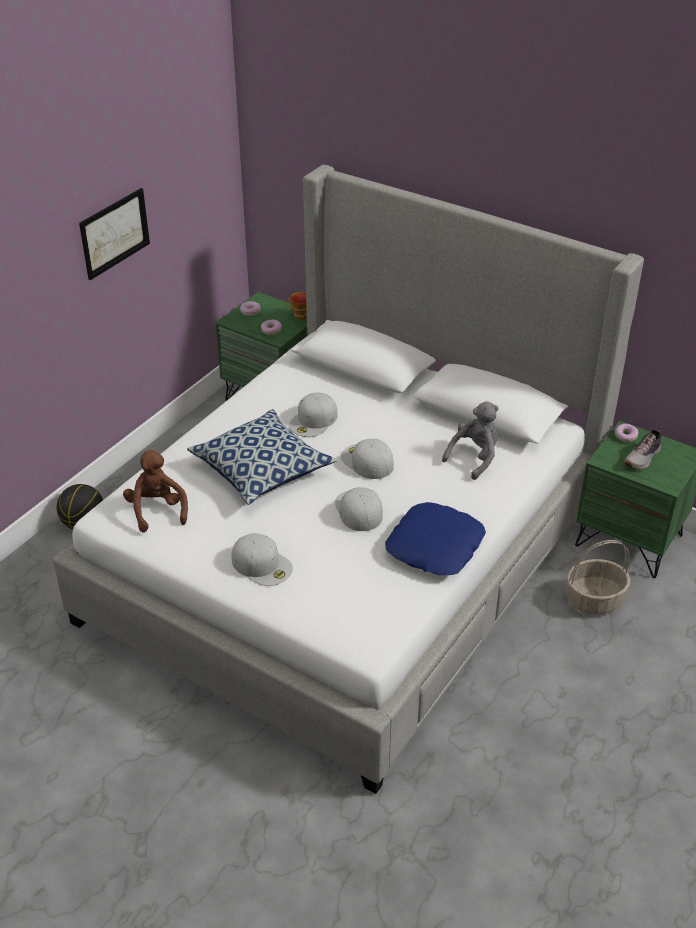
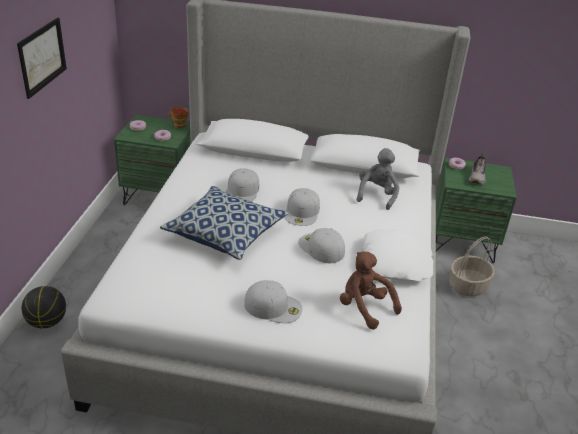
camera: 25 degrees left, 5 degrees down
brown plush toy [123,450,188,533] -> brown plush toy moved to [340,251,402,330]
white cap [341,439,394,479] -> white cap turned 105 degrees counterclockwise [284,188,320,226]
blue pillow [385,502,486,575] -> white pillow [363,229,434,281]

